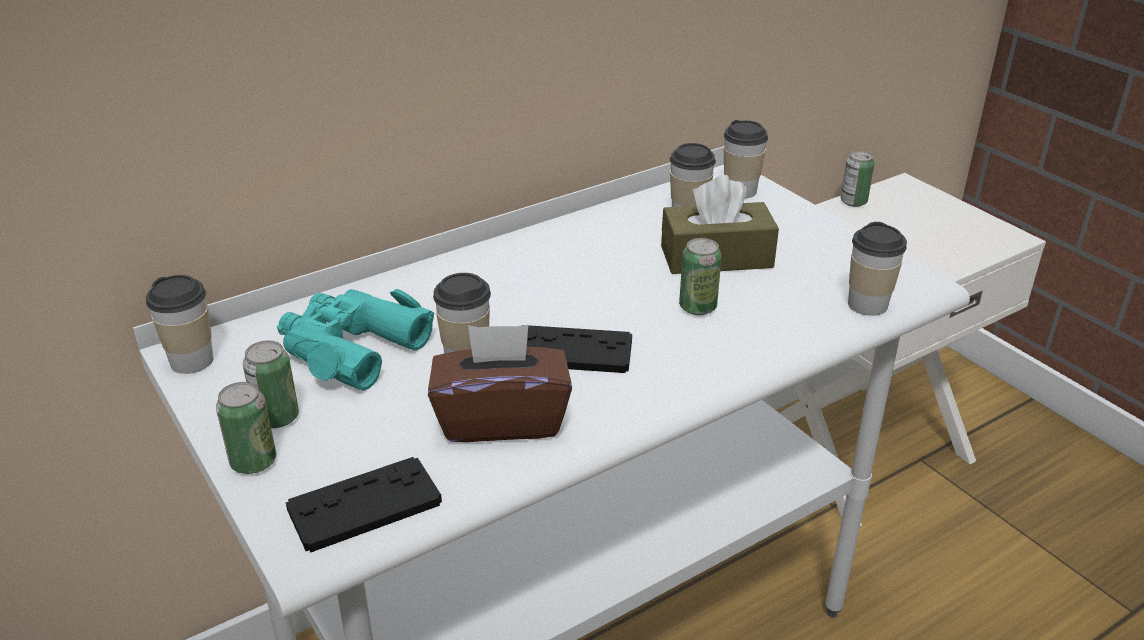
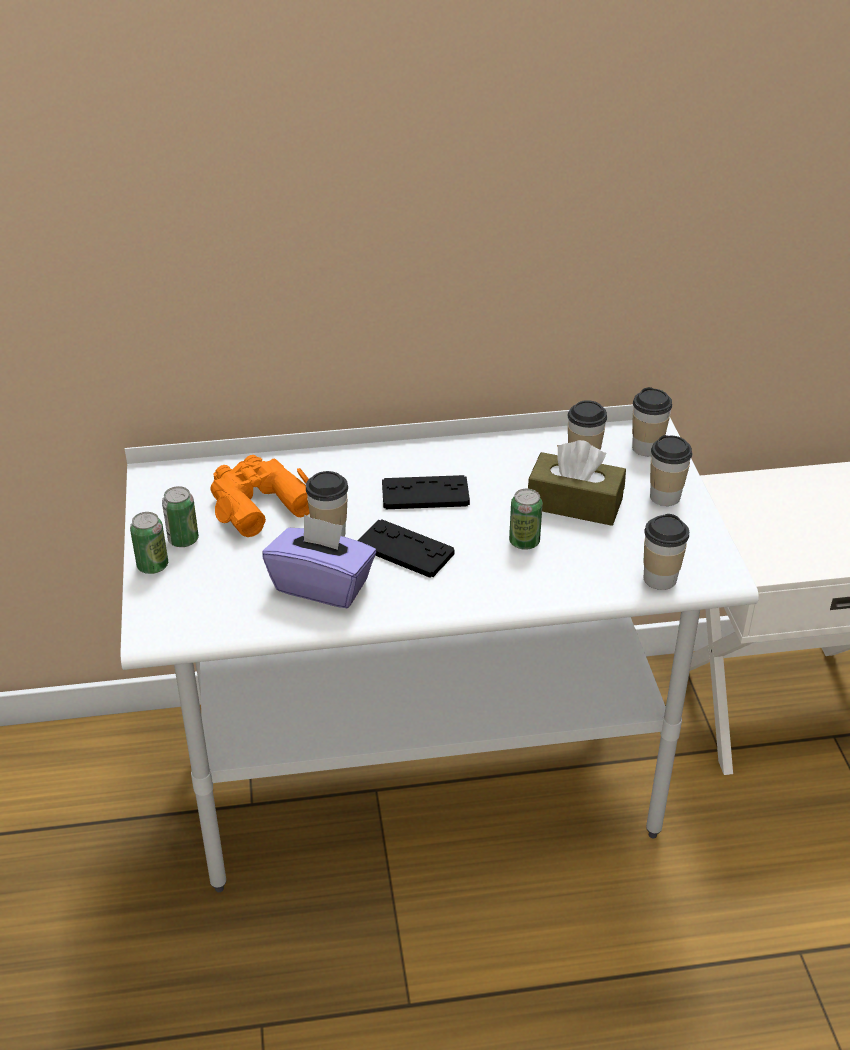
camera: 25 degrees right, 5 degrees up
cup [146,275,214,374] -> cup moved to [650,435,692,506]
turquoise binoculars [277,289,434,391] -> orange binoculars [210,455,310,537]
black game controller [286,457,442,553] -> black game controller moved to [382,475,470,509]
brown tissue box [428,325,572,442] -> purple tissue box [262,514,376,608]
can [841,151,874,207] -> none

